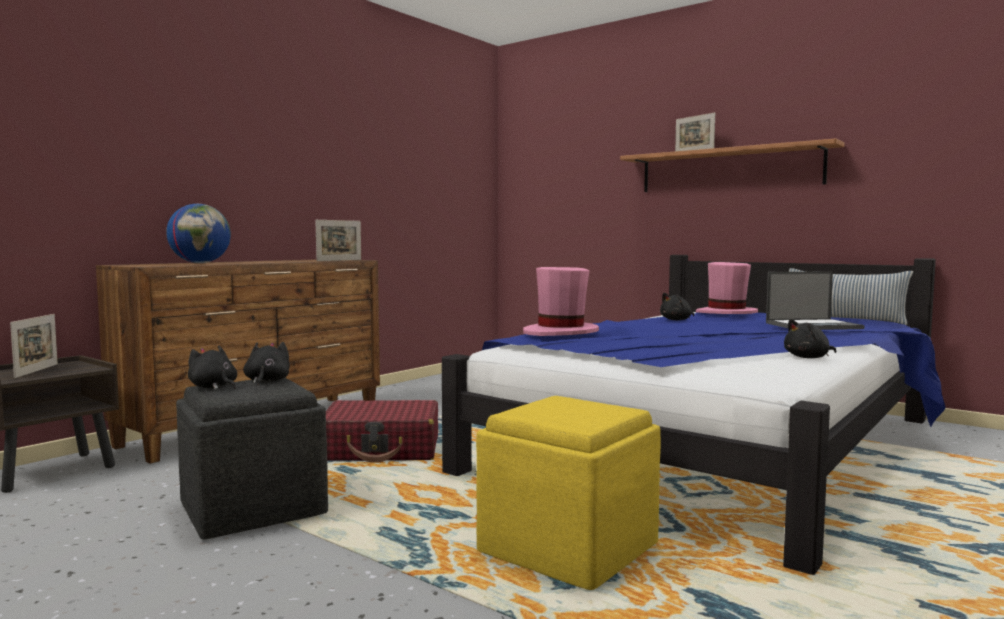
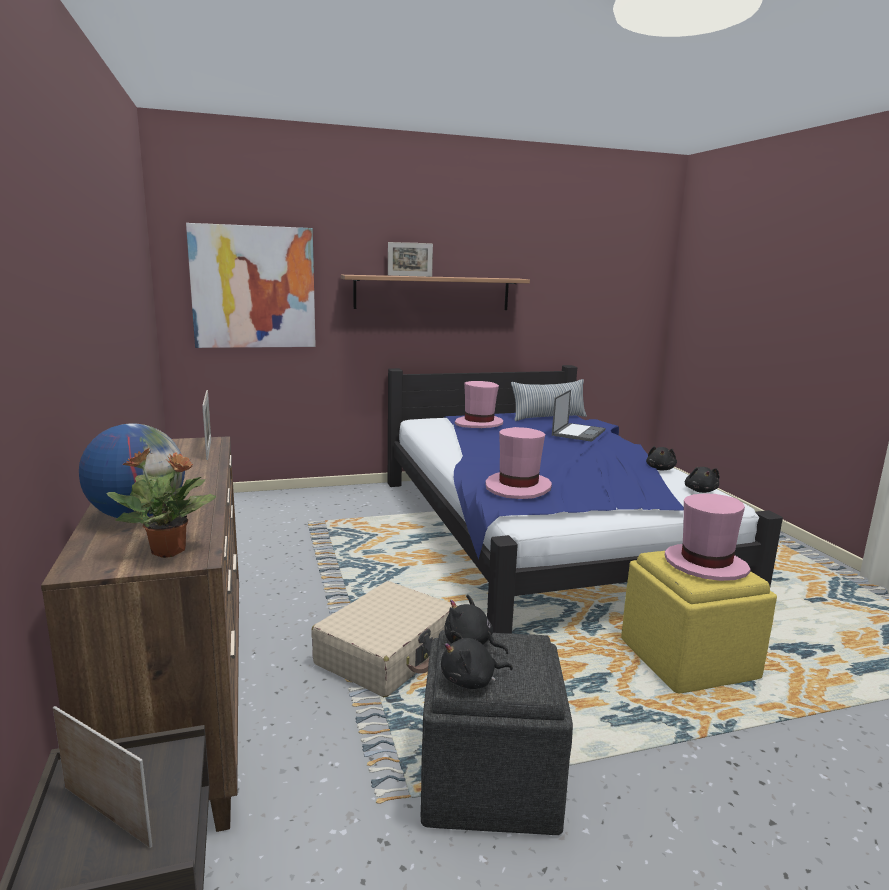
camera: 55 degrees left, 10 degrees up
red suitcase [326,400,438,463] -> beige suitcase [311,581,452,697]
black plush toy [660,293,694,320] -> black plush toy moved to [685,467,720,493]
none -> potted plant [107,448,216,558]
none -> picture [186,223,316,348]
none -> pink hat [665,494,751,581]

